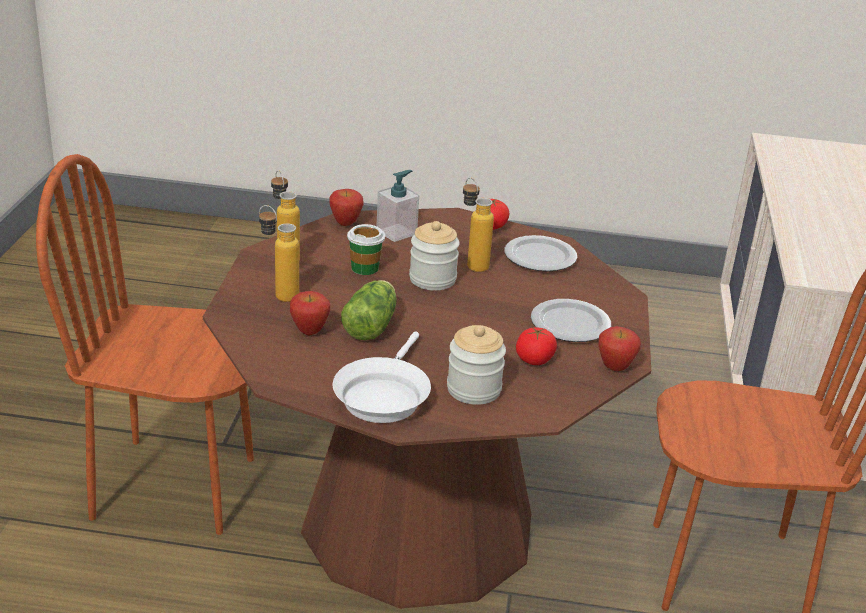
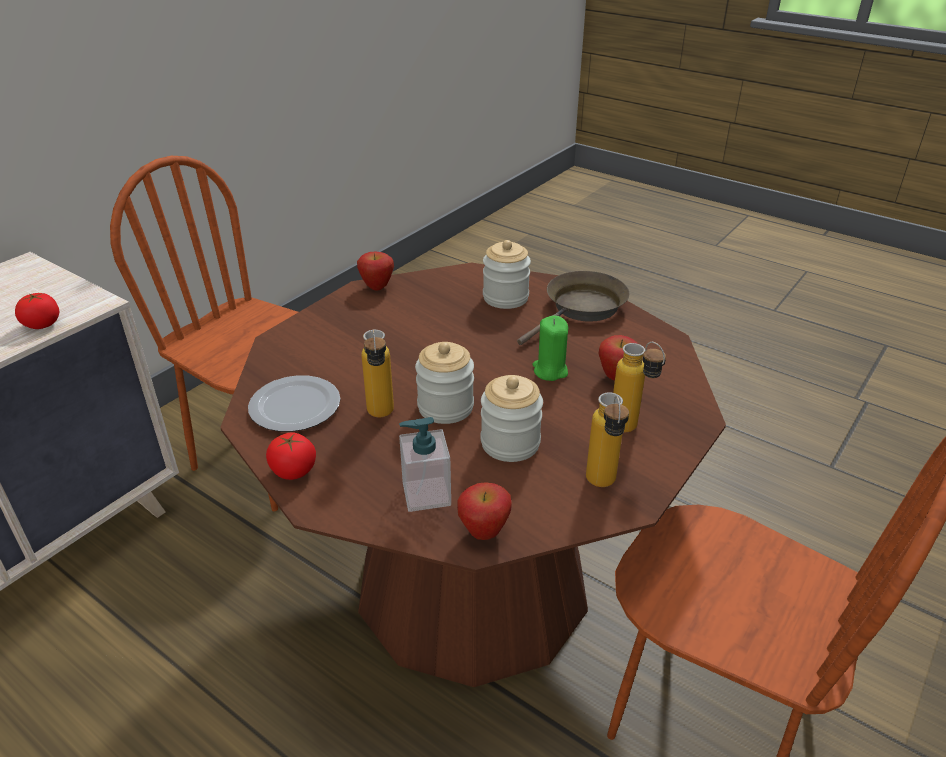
camera: 150 degrees left, 5 degrees up
white frying pan [333,331,431,423] -> brown frying pan [517,271,630,345]
lettuce [341,280,397,340] -> green candle [532,316,568,381]
cup [347,224,385,275] -> jar [481,375,543,462]
tomato [516,327,557,365] -> tomato moved to [15,293,60,329]
plate [531,299,611,342] -> none

